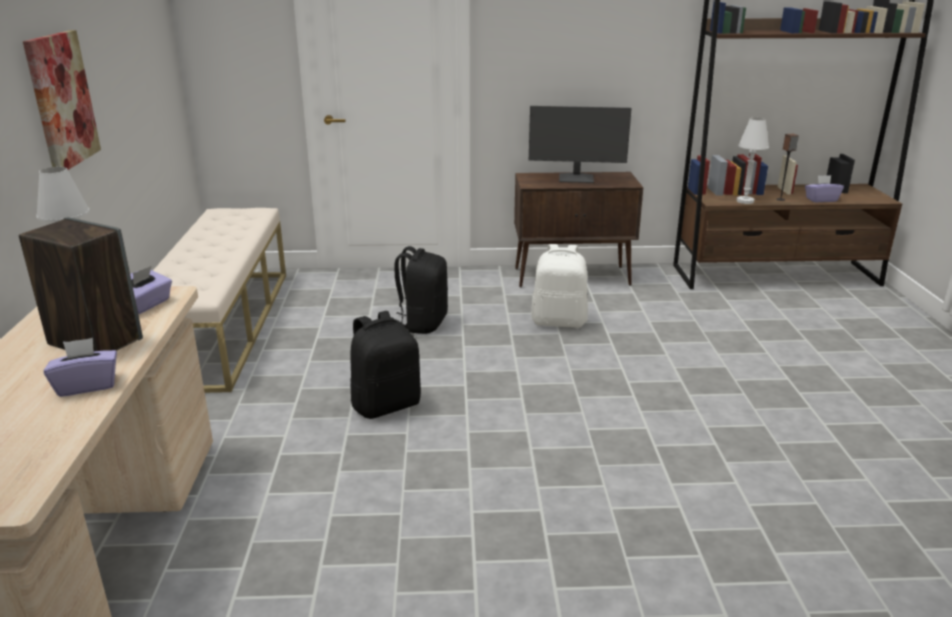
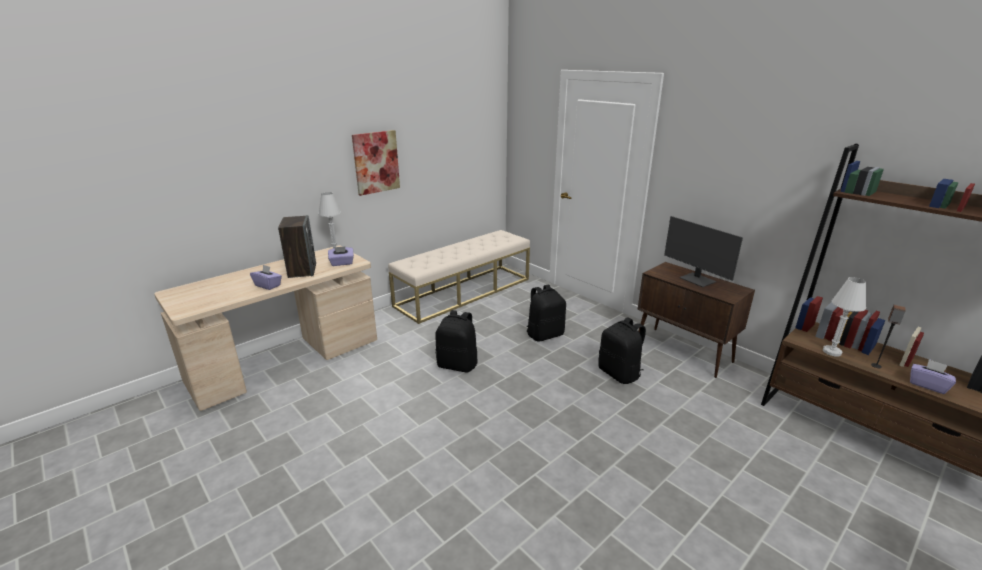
camera: 50 degrees right, 0 degrees up
white backpack [531,244,588,328] -> black backpack [598,317,646,384]

